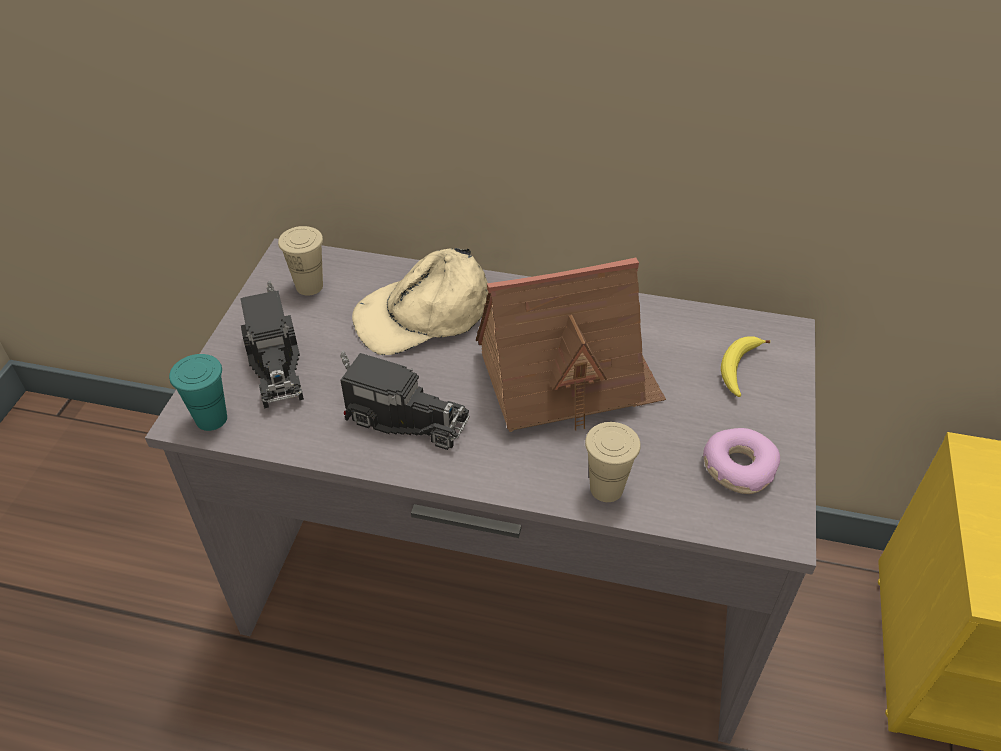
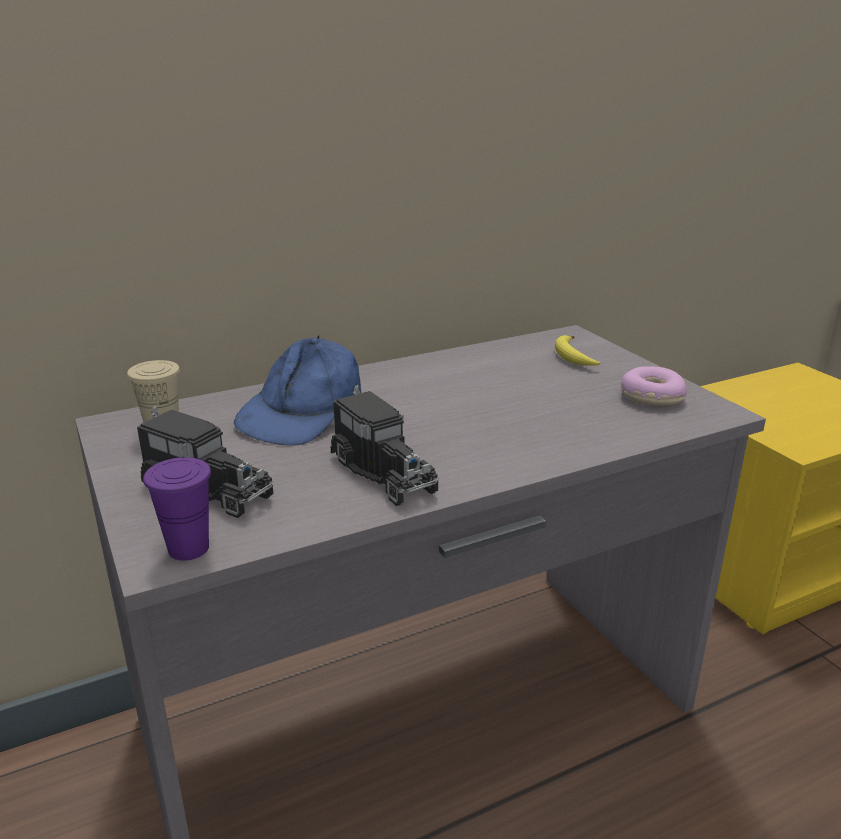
camera: 40 degrees left, 20 degrees down
turquoise cup [169,354,227,431] -> purple cup [143,457,211,561]
toy truck [340,350,470,450] -> toy truck turned 75 degrees clockwise [331,385,439,506]
beige cap [352,248,488,355] -> blue cap [234,335,361,446]
toy house [476,258,666,432] -> none
beige cup [585,422,641,502] -> none

